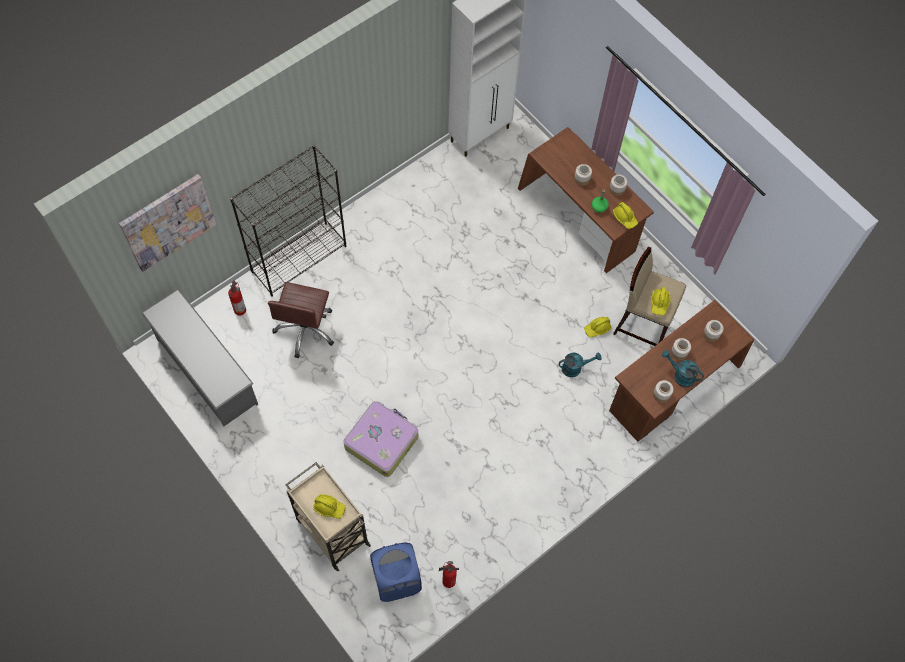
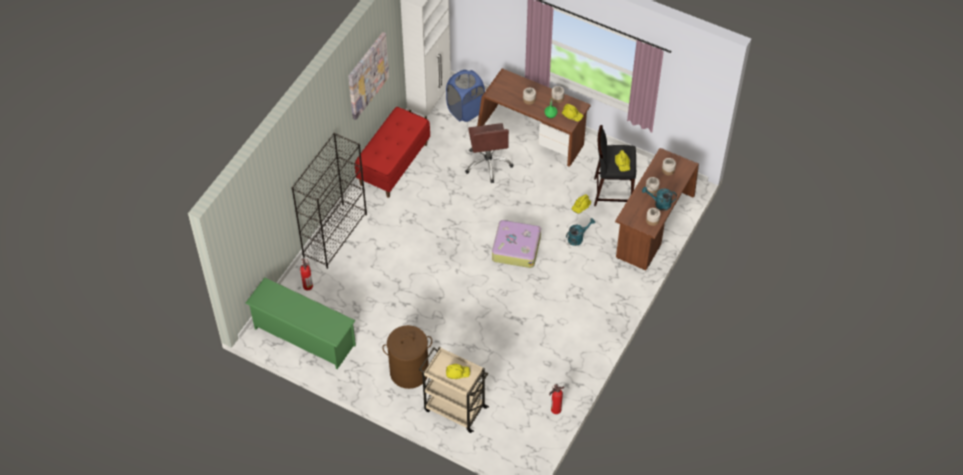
camera: 20 degrees left, 10 degrees down
picture [119,174,216,272] -> picture moved to [348,32,389,120]
grey shoe rack [141,289,258,426] -> green shoe rack [245,277,356,369]
brown office chair [268,282,334,358] -> brown office chair moved to [465,123,514,183]
suitcase [344,401,418,477] -> suitcase moved to [492,220,541,268]
blue laundry basket [370,543,422,602] -> blue laundry basket moved to [446,70,485,122]
beige stool [613,247,686,346] -> black stool [594,125,636,206]
none -> red bench [355,107,430,198]
none -> brown laundry basket [382,325,432,389]

